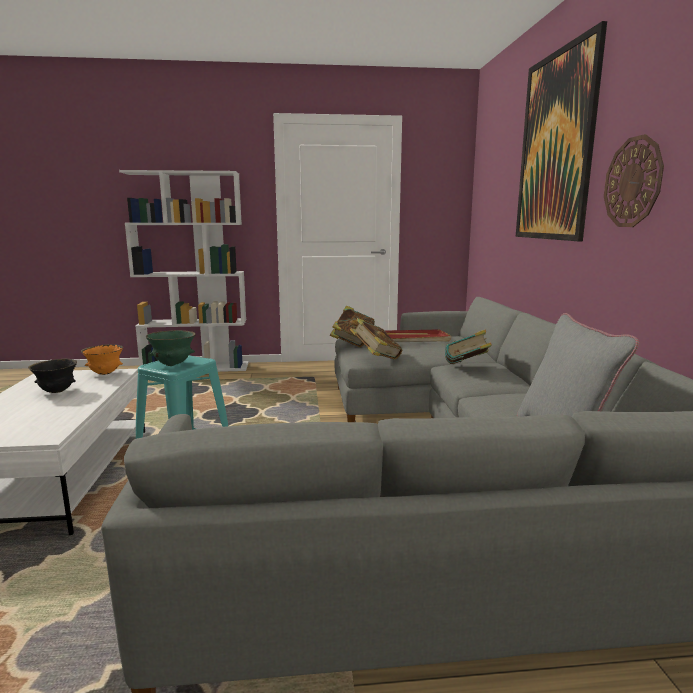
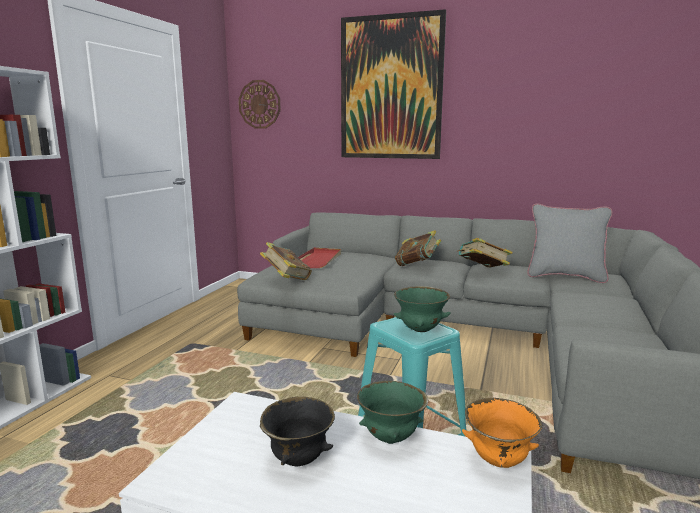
camera: 65 degrees left, 0 degrees up
orange bowl [80,344,123,375] -> orange bowl moved to [462,398,542,468]
book [350,318,403,360] -> book moved to [457,238,512,267]
wall clock [604,134,664,227] -> wall clock moved to [239,80,281,129]
none -> green bowl [357,381,428,444]

